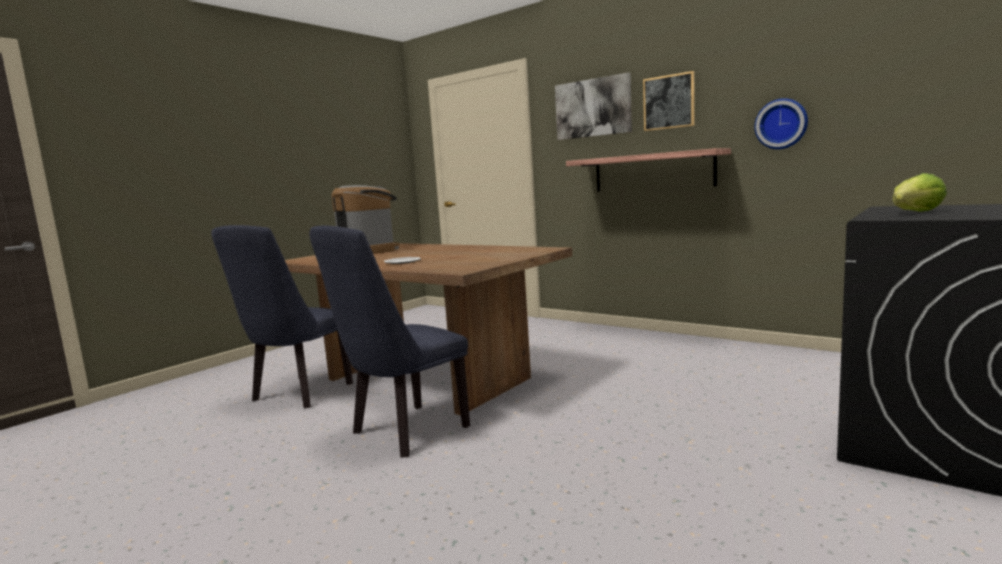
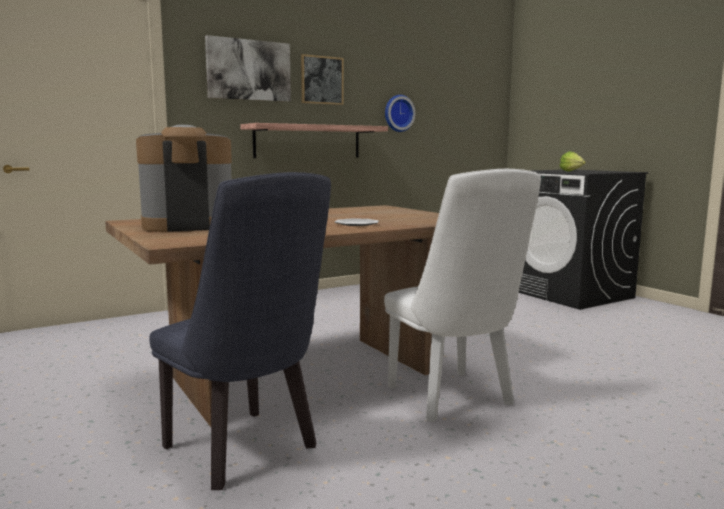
camera: 70 degrees left, 0 degrees up
blue chair [309,226,470,457] -> white chair [384,169,541,422]

